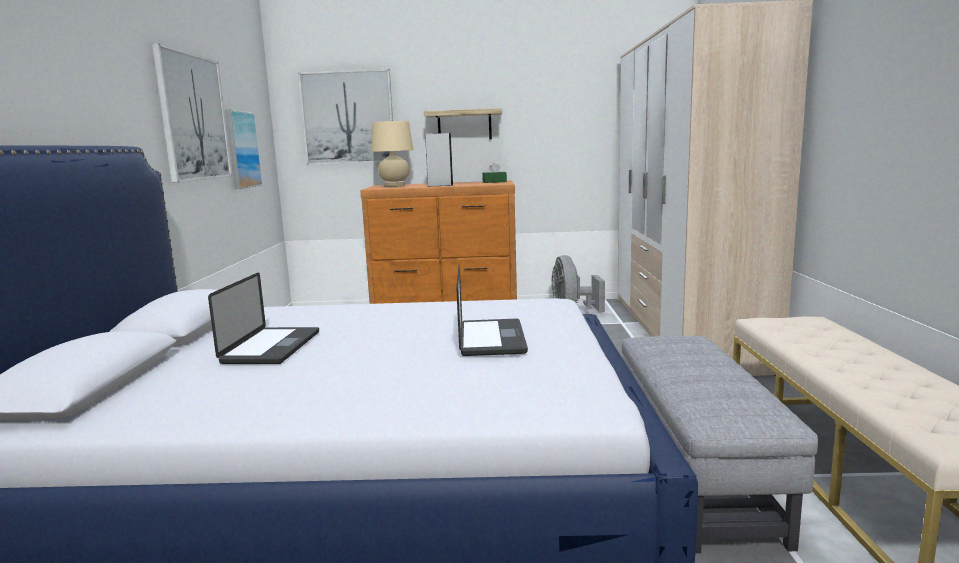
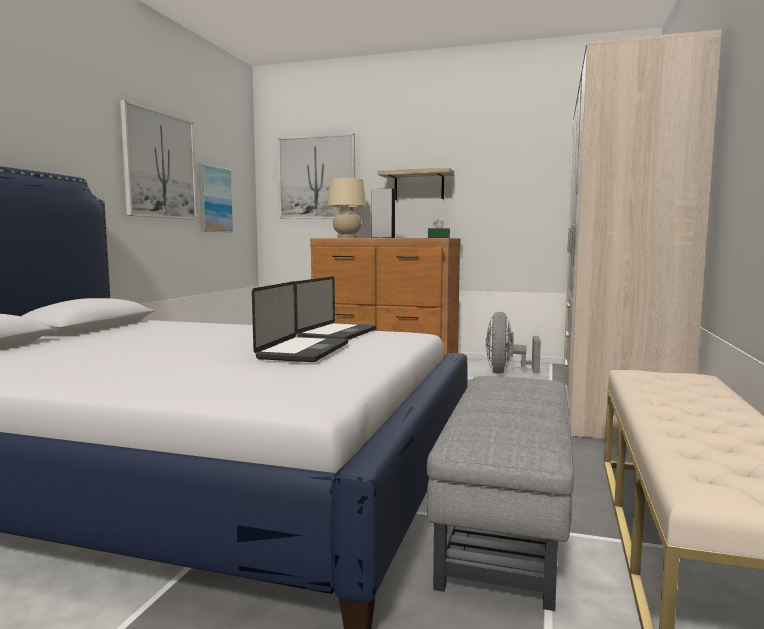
camera: 15 degrees right, 5 degrees down
laptop [208,272,319,364] -> laptop moved to [296,277,377,340]

